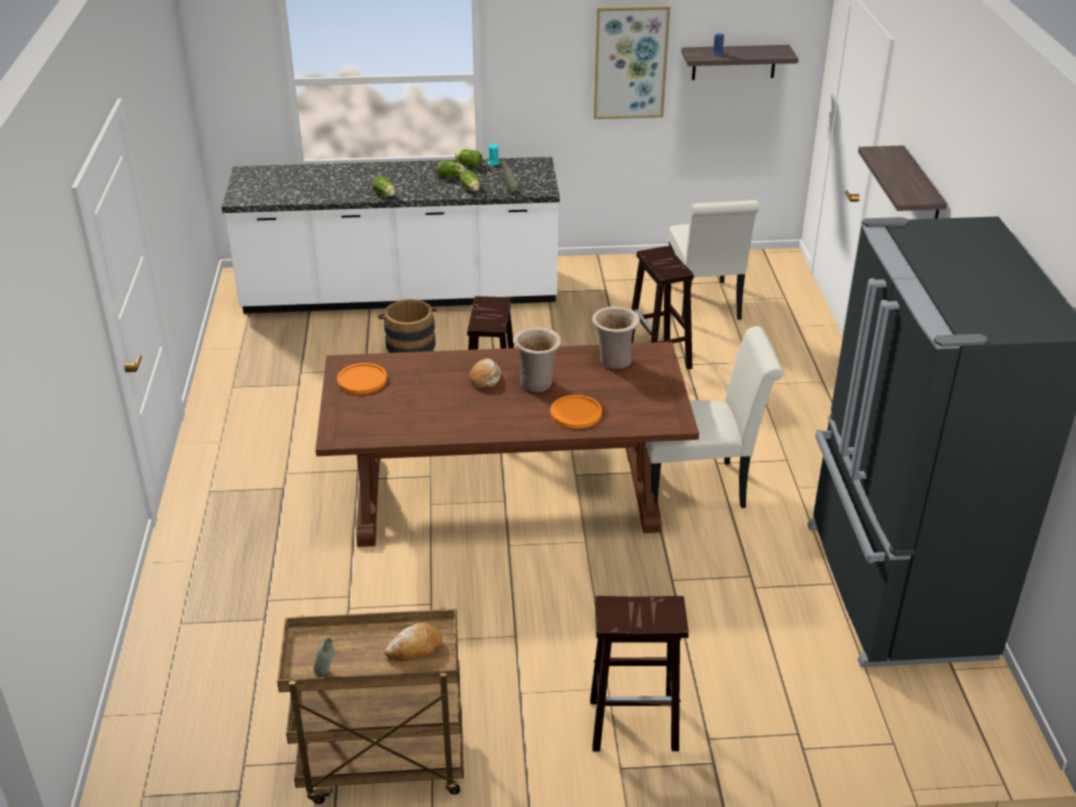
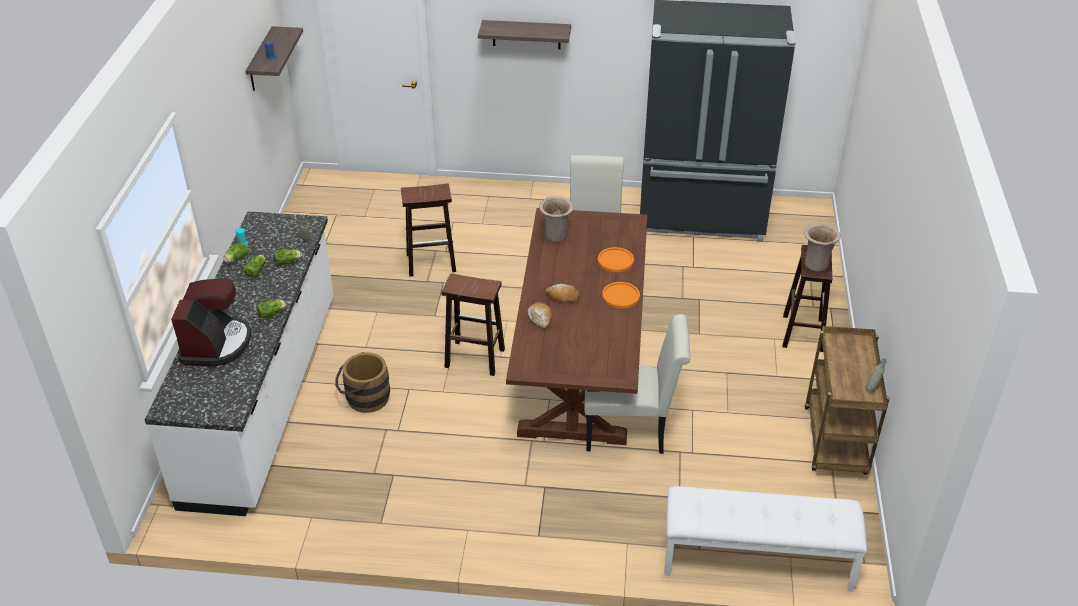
camera: 80 degrees left, 5 degrees up
orange plate [337,363,387,394] -> orange plate moved to [602,282,640,309]
bread [385,622,442,661] -> bread moved to [528,302,552,329]
beige vase [513,327,562,392] -> beige vase moved to [804,224,841,271]
picture [593,5,670,119] -> none
white chair [668,200,759,320] -> white chair moved to [584,314,690,454]
none -> coffee machine [171,278,251,366]
none -> white bench [664,486,867,591]

